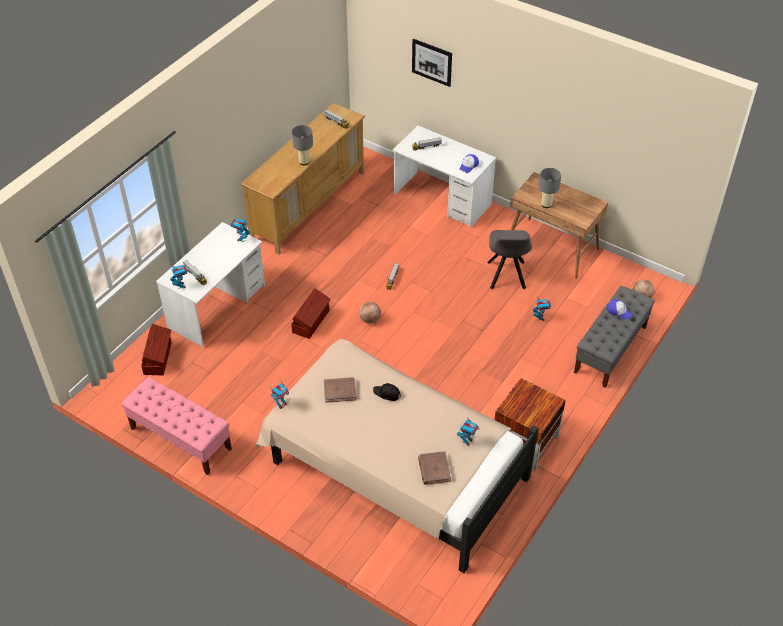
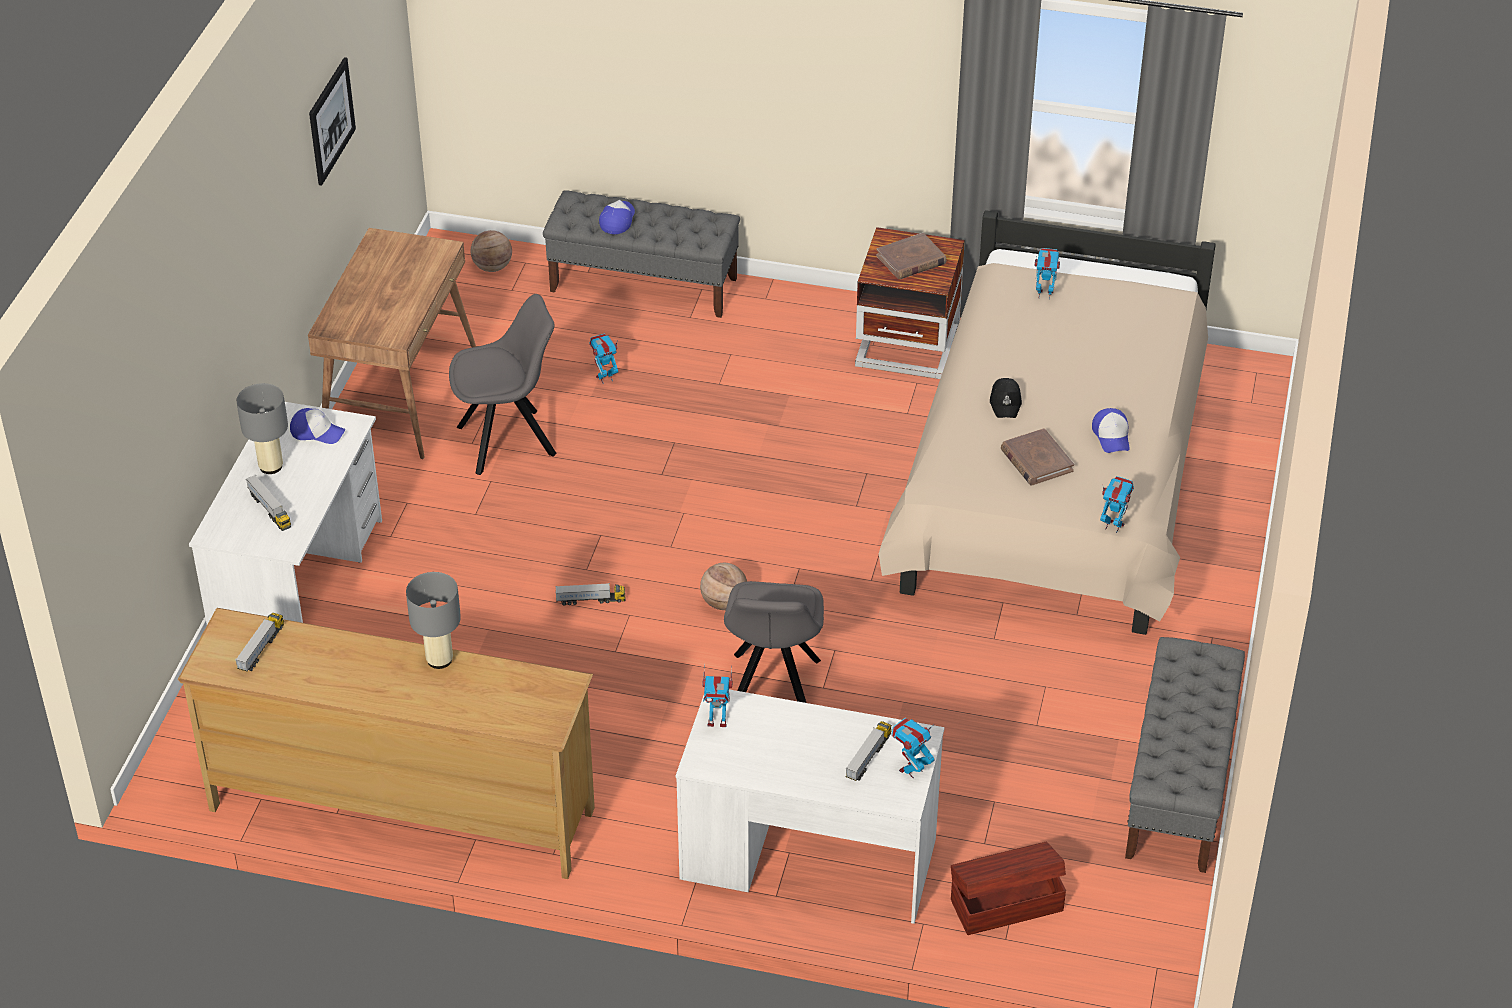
camera: 110 degrees left, 5 degrees down
pink bench [121,377,232,475] -> grey bench [1125,637,1245,873]
brown storage box [291,288,331,339] -> grey chair [724,581,824,703]
picture [412,39,452,87] -> picture moved to [309,57,356,185]
brown book [418,451,451,485] -> brown book moved to [876,233,947,279]
grey table lamp [539,168,561,208] -> grey table lamp moved to [237,383,288,474]
none -> cap [1092,408,1129,453]

